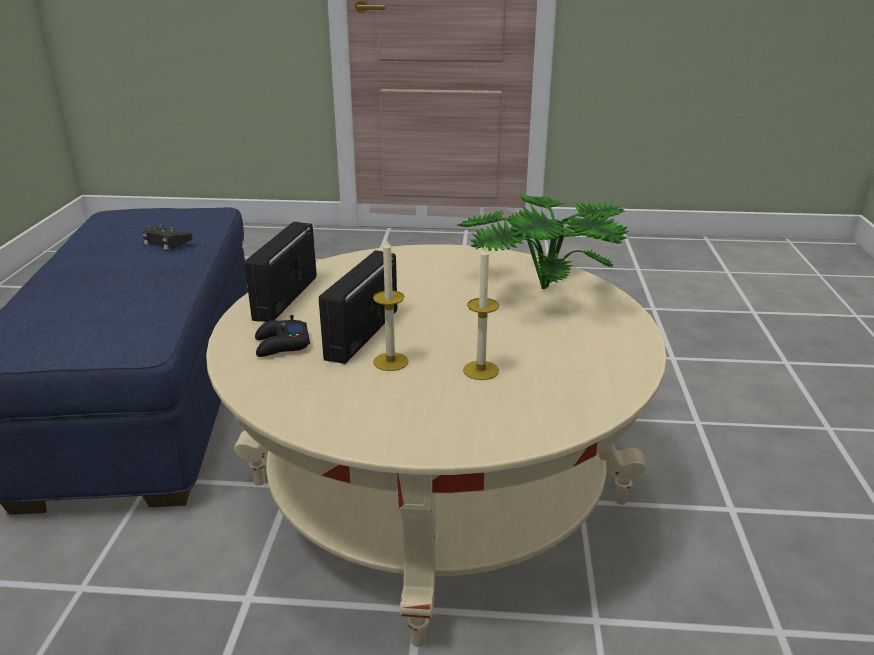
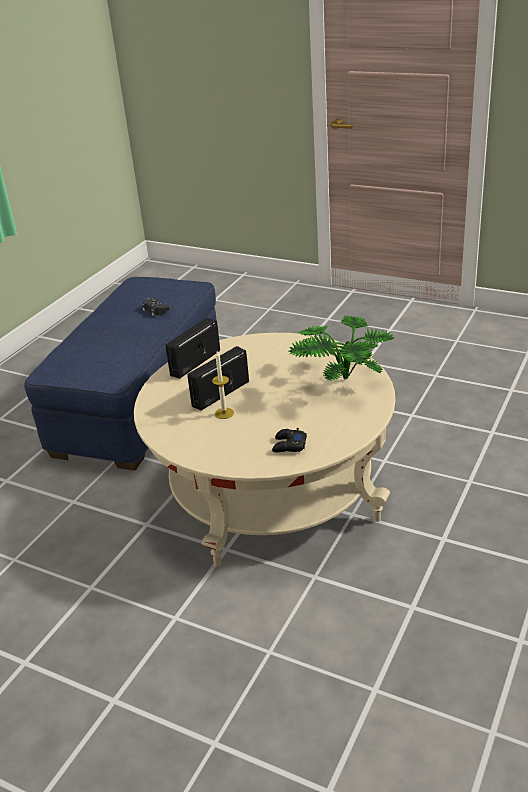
camera: 25 degrees right, 5 degrees up
black game controller [255,315,310,357] -> black game controller moved to [272,428,307,452]
candle [463,246,499,380] -> none

